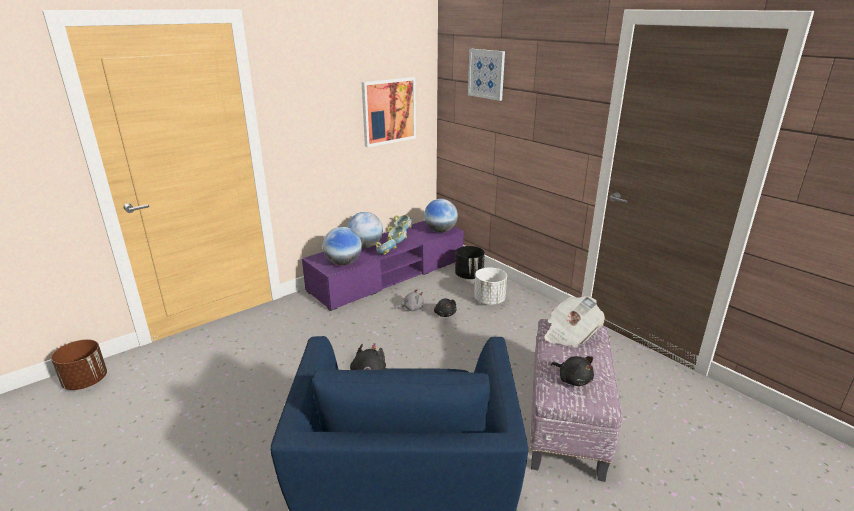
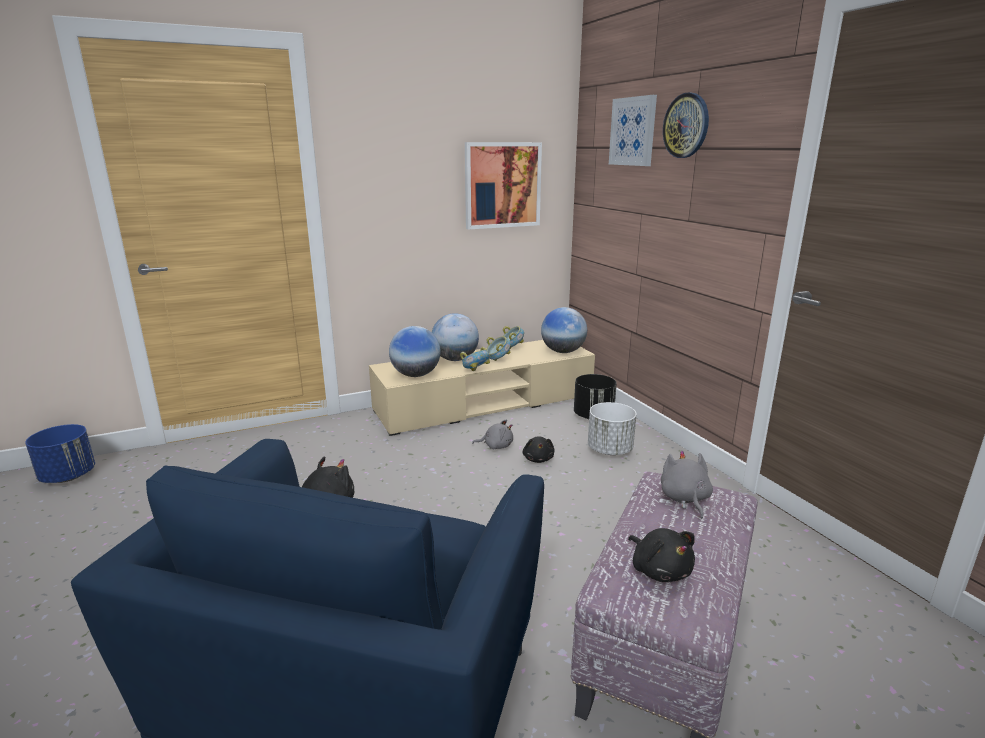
camera: 15 degrees right, 5 degrees down
brown planter [51,339,107,390] -> blue planter [25,424,95,483]
purple tv stand [302,221,464,311] -> beige tv stand [369,340,595,436]
newspaper [544,296,605,348] -> grey plush toy [661,451,713,519]
none -> wall clock [663,92,709,158]

